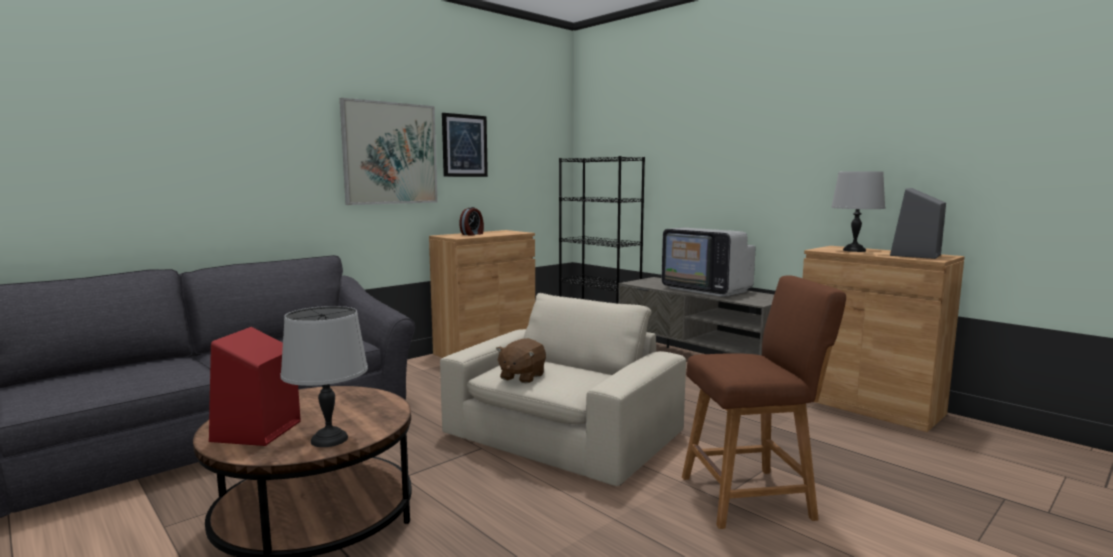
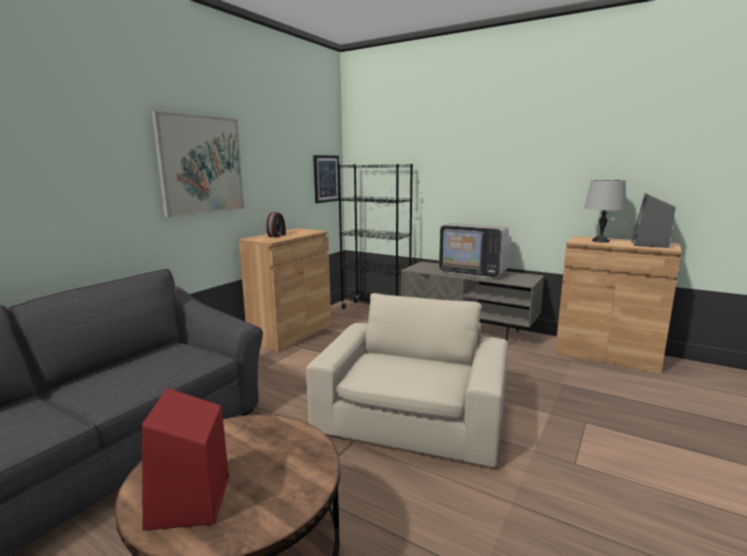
camera: 15 degrees left, 5 degrees up
grey table lamp [280,306,368,447] -> none
picture [442,113,488,177] -> picture moved to [313,155,339,203]
brown plush toy [496,338,546,383] -> none
brown stool [682,275,846,529] -> none

